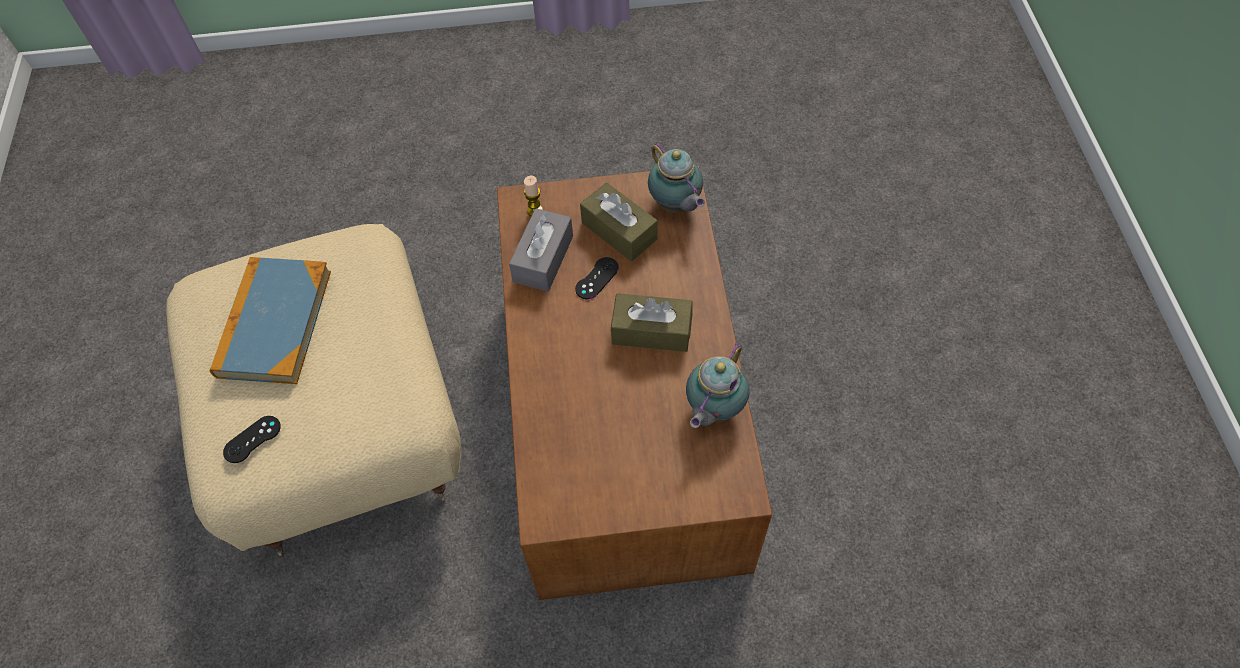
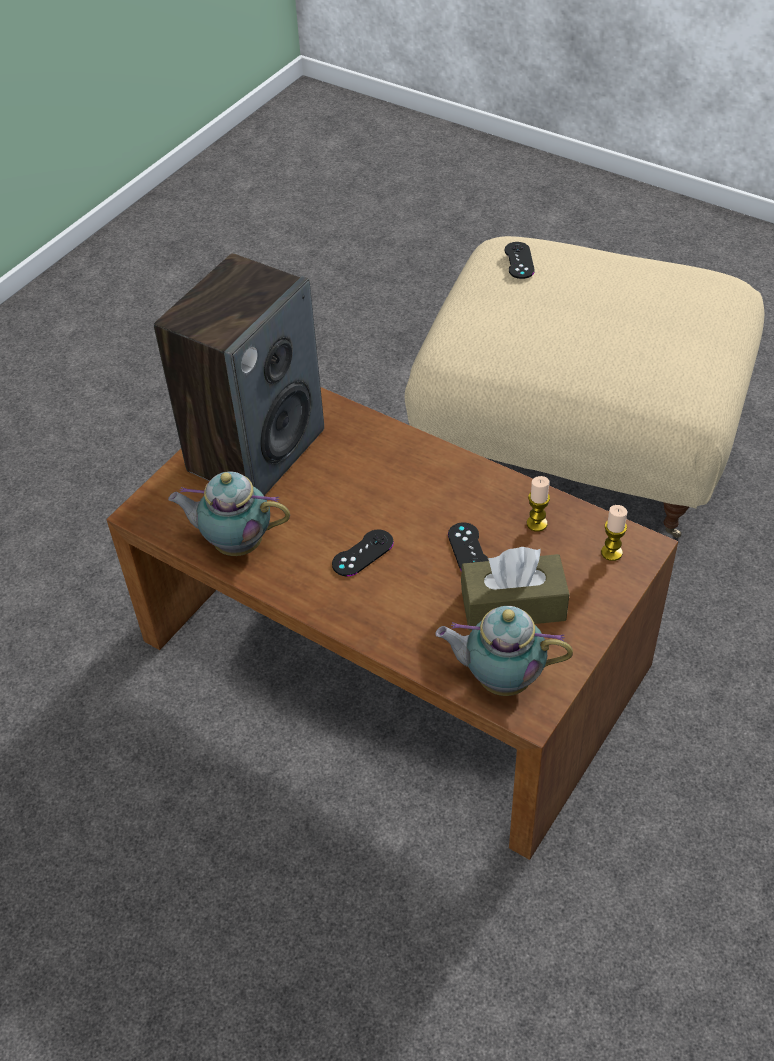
camera: 130 degrees right, 10 degrees down
book [209,257,331,384] -> none
grey tissue box [509,208,573,291] -> candle [527,476,550,532]
brown tissue box [611,293,693,352] -> black game controller [332,529,394,576]
teapot [686,343,750,428] -> teapot turned 60 degrees counterclockwise [168,471,290,556]
none -> speaker [154,253,324,496]

